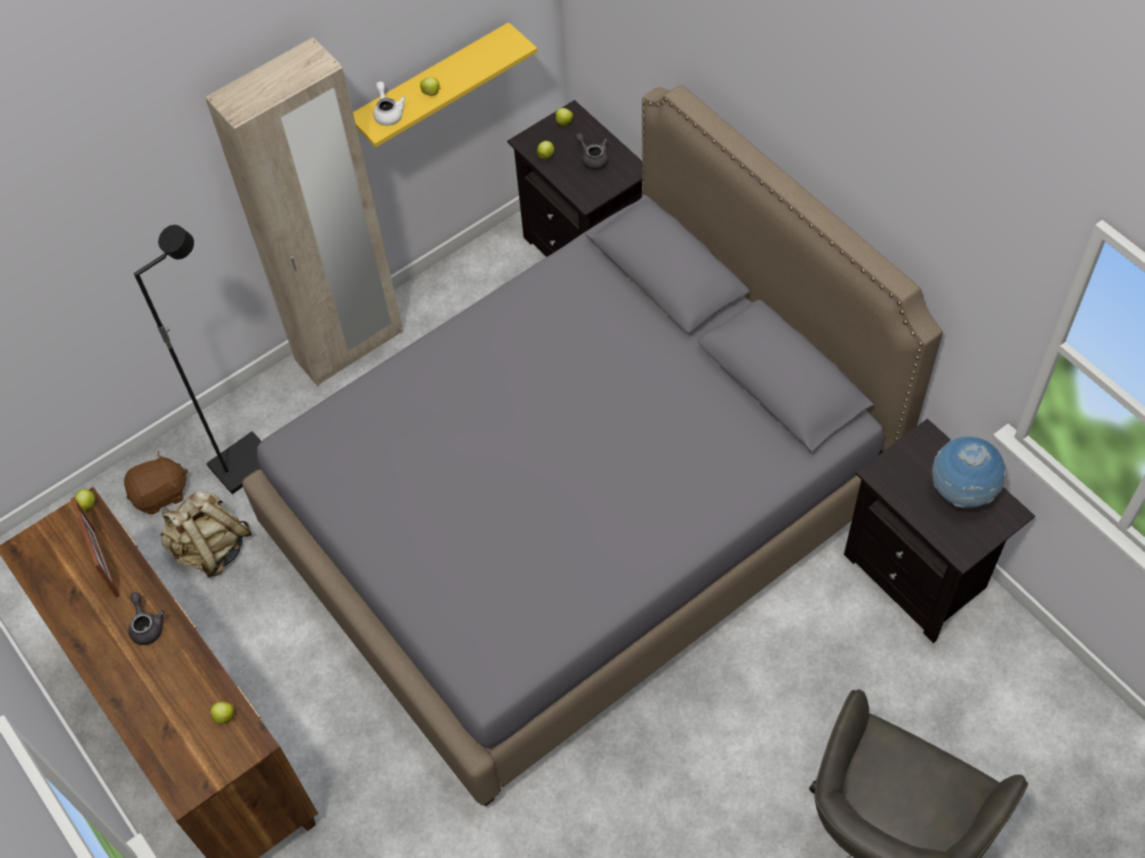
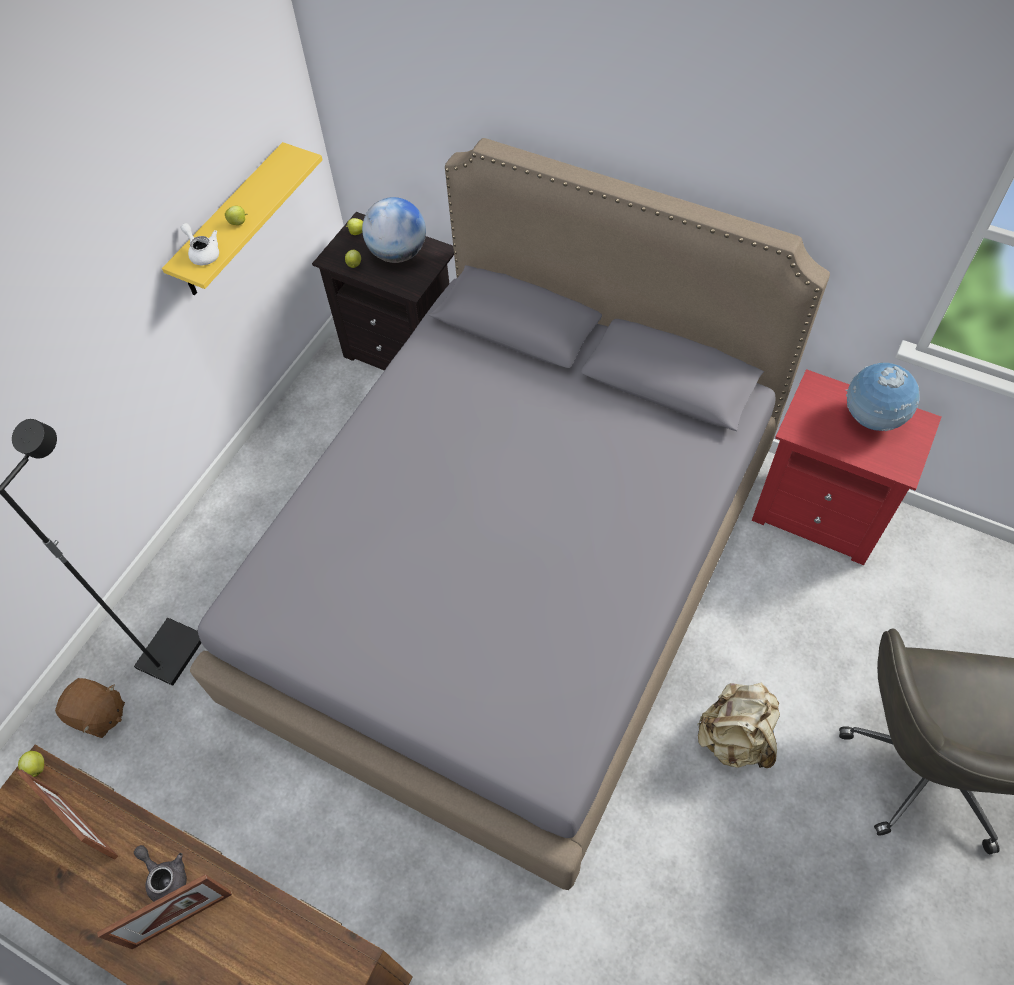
camera: 25 degrees left, 0 degrees up
brown plush toy [124,451,188,514] -> brown plush toy turned 75 degrees clockwise [55,678,125,738]
beige backpack [160,490,252,578] -> beige backpack moved to [698,682,780,768]
beige wardrobe [205,37,403,386] -> none
apple [209,702,234,724] -> none
grey teapot [575,133,609,170] -> globe [362,197,426,263]
black nightstand [844,418,1035,643] -> red nightstand [752,369,942,565]
none -> picture frame [97,874,232,949]

